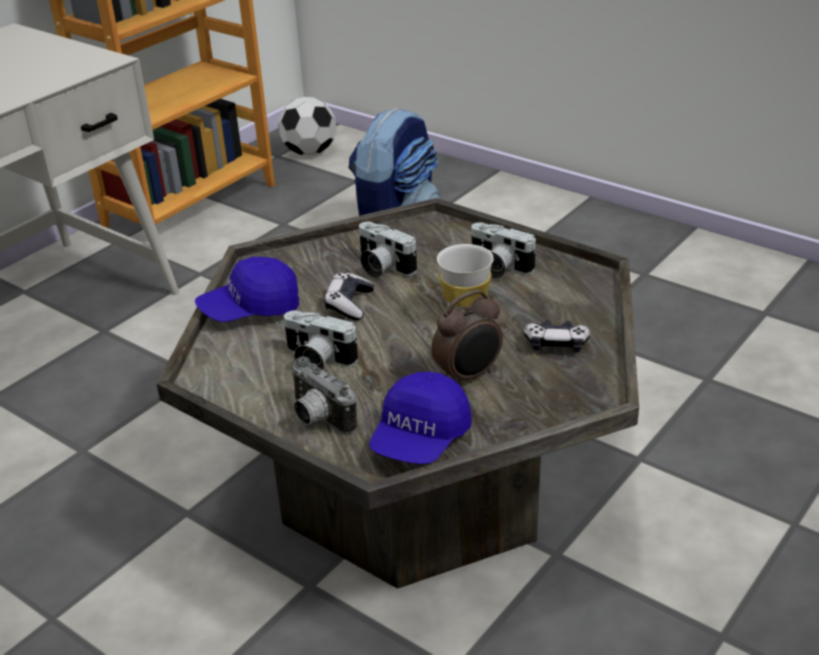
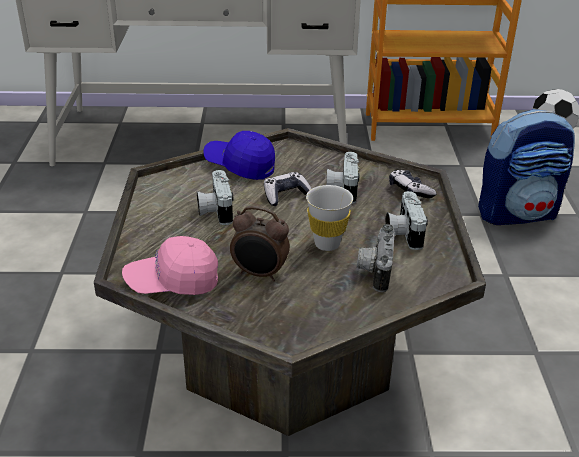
camera: 50 degrees right, 0 degrees up
camera [291,356,357,435] -> camera moved to [357,224,395,292]
blue cap [369,372,472,464] -> pink cap [122,236,218,295]
game controller [524,320,590,353] -> game controller moved to [389,170,436,198]

